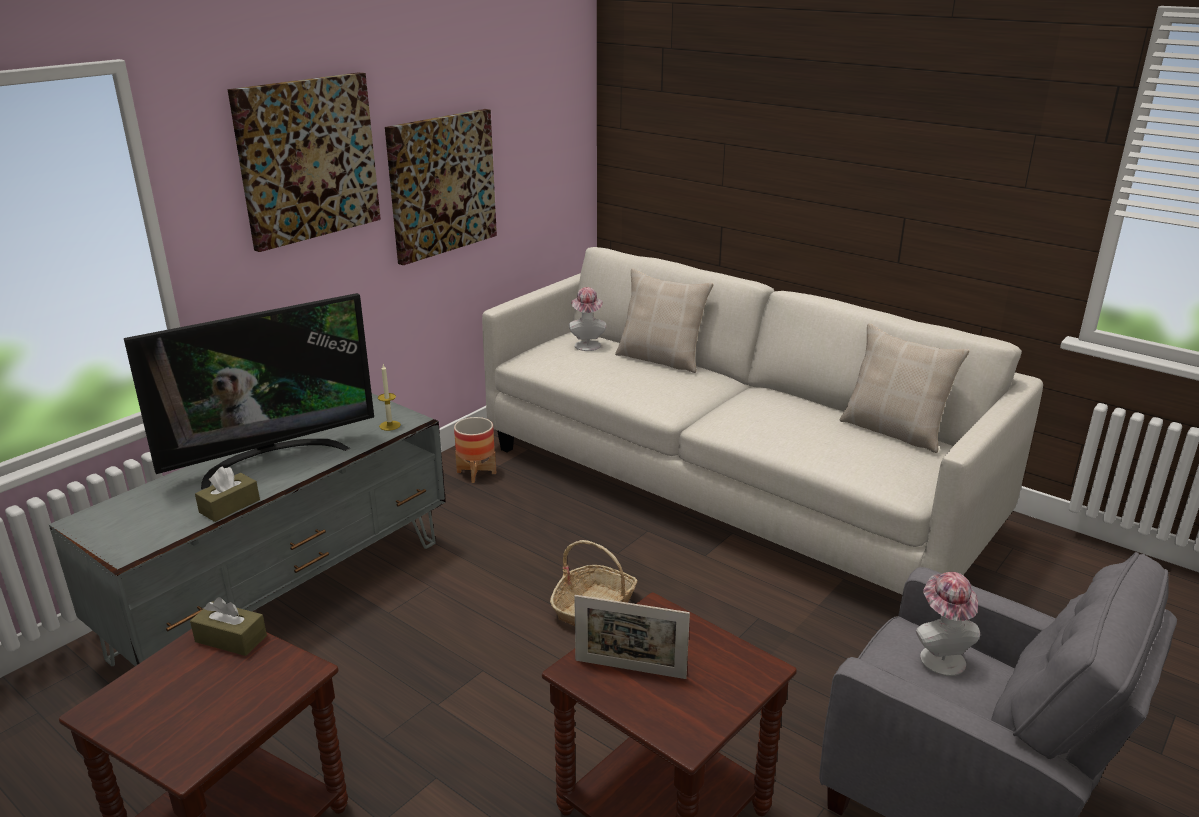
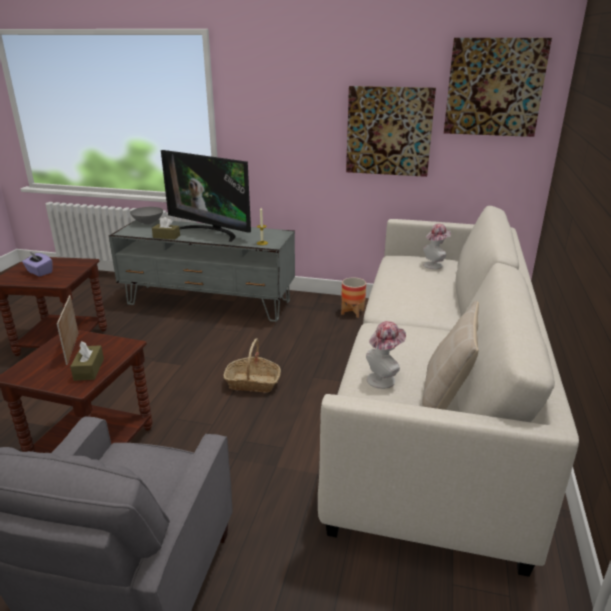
camera: 65 degrees right, 0 degrees up
brown tissue box [190,597,267,656] -> brown tissue box moved to [70,341,104,381]
picture [227,72,381,252] -> picture moved to [444,38,552,137]
beige pillow [615,268,714,373] -> none
hat [916,572,980,676] -> hat moved to [366,321,406,389]
none -> purple tissue box [22,251,53,277]
none -> grey bowl [130,207,163,225]

